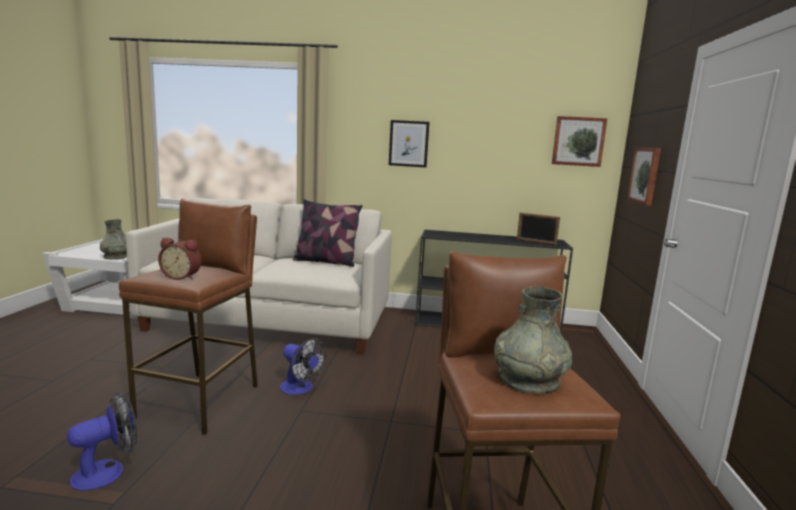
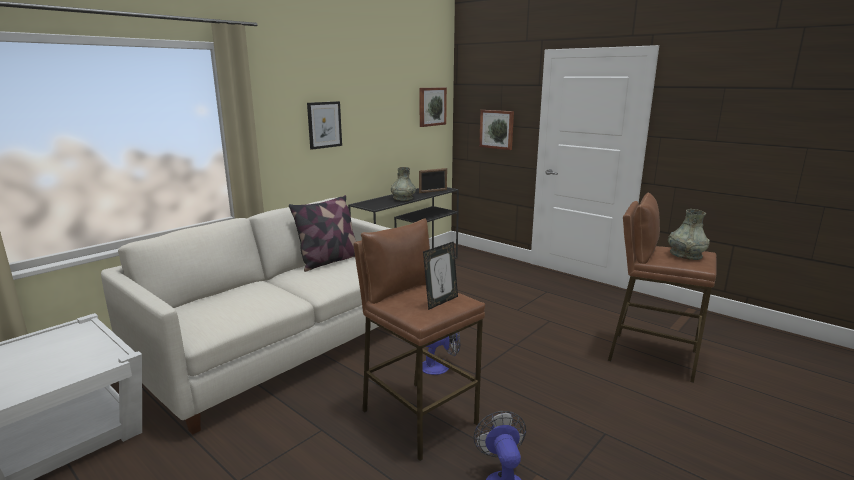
camera: 55 degrees left, 5 degrees up
grey vase [100,219,127,259] -> grey vase moved to [391,167,416,201]
alarm clock [158,237,201,280] -> picture frame [423,242,458,310]

